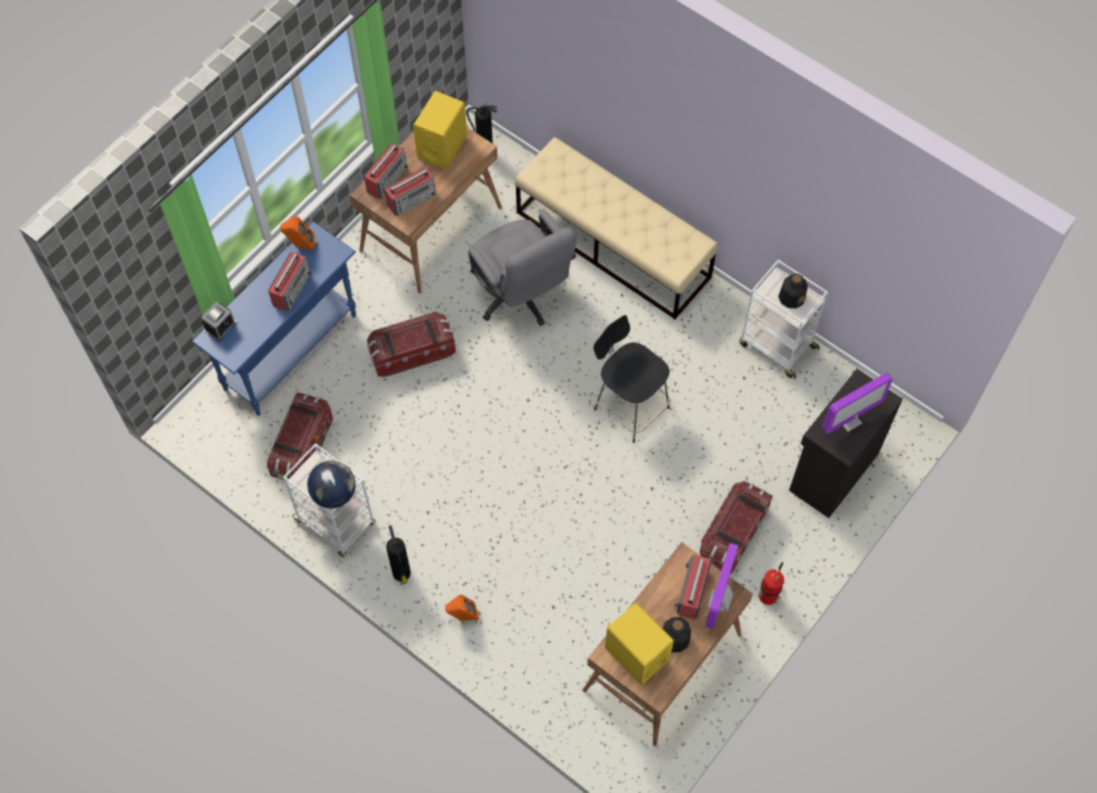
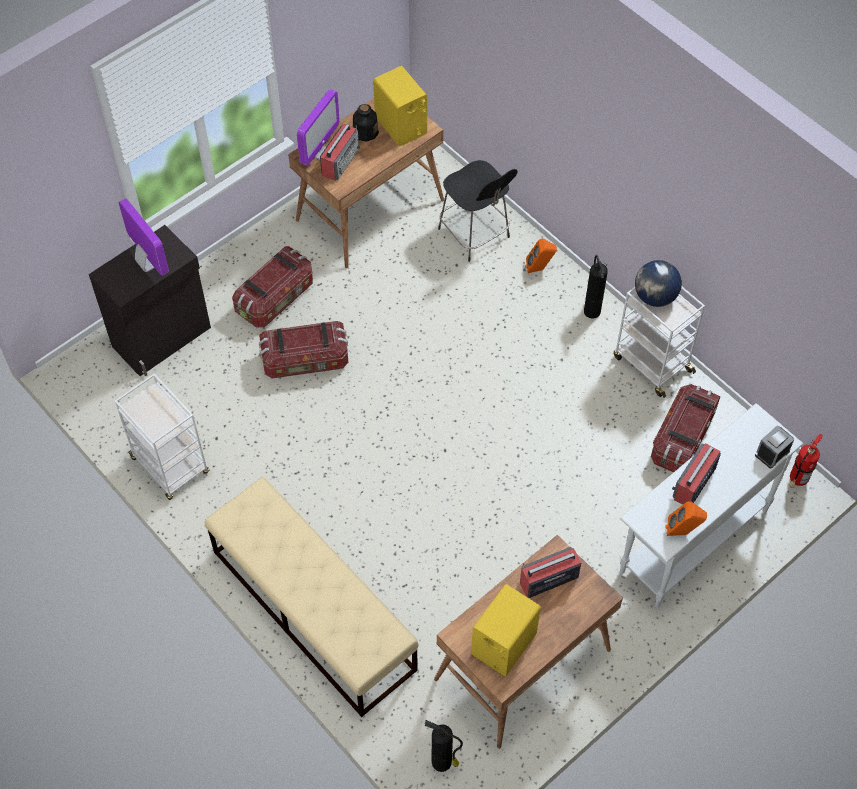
camera: 170 degrees left, 5 degrees down
blue console table [192,221,356,416] -> white console table [620,403,803,608]
radio [364,143,408,199] -> none
storage box [367,312,456,377] -> storage box moved to [259,321,348,378]
grey office chair [468,209,576,326] -> none
black stool [593,315,670,443] -> black stool moved to [438,160,518,262]
fire extinguisher [759,562,784,605] -> fire extinguisher moved to [789,434,823,488]
bottle [778,274,808,308] -> none
monitor [822,373,893,434] -> monitor turned 75 degrees clockwise [119,199,169,276]

